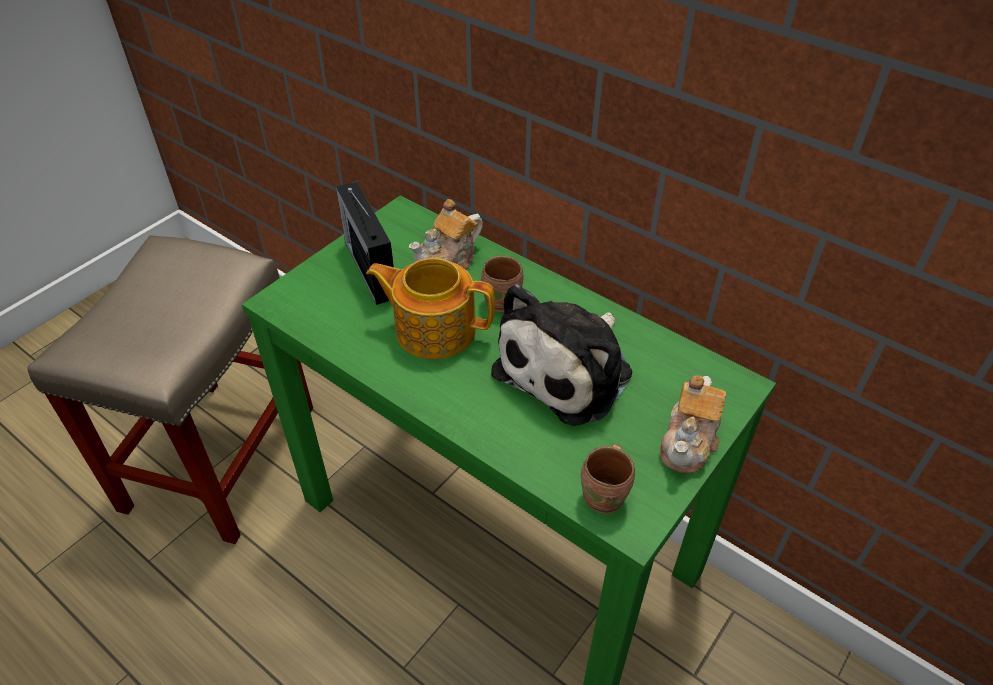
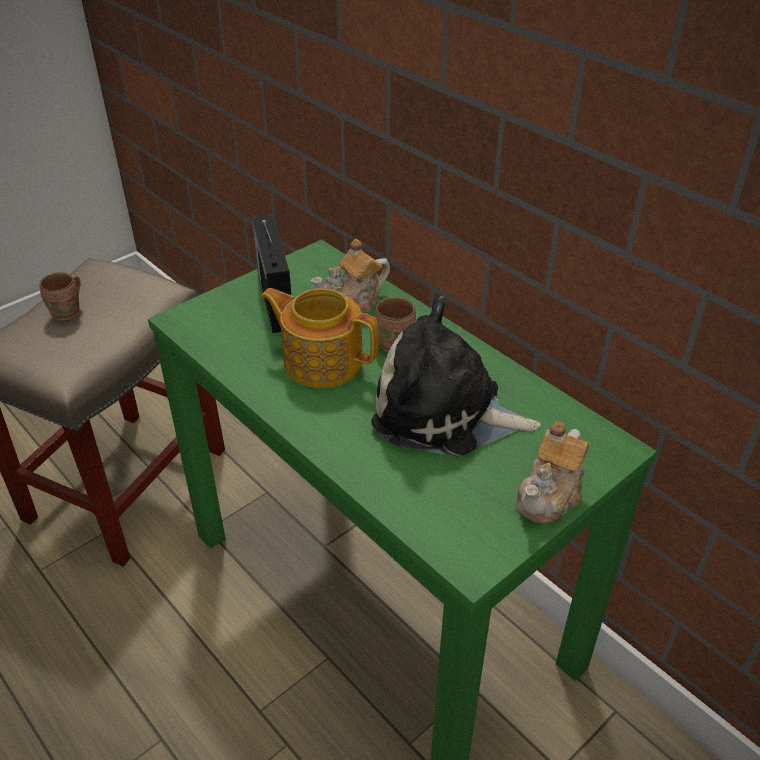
camera: 10 degrees right, 5 degrees down
plush toy [491,284,632,426] -> plush toy turned 60 degrees clockwise [371,296,541,456]
brown mug [581,444,635,514] -> brown mug moved to [39,272,81,321]

